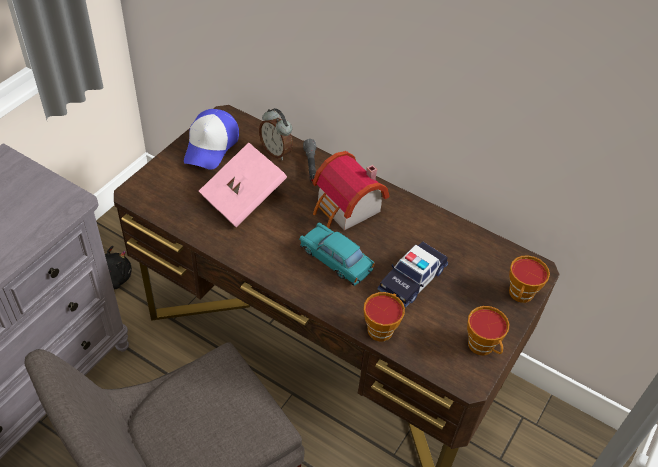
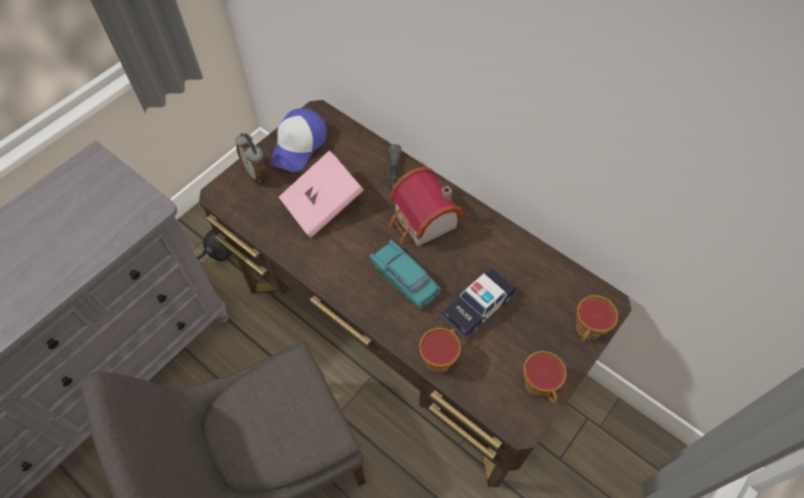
camera: 10 degrees right, 10 degrees up
alarm clock [259,108,293,160] -> alarm clock moved to [235,133,266,183]

